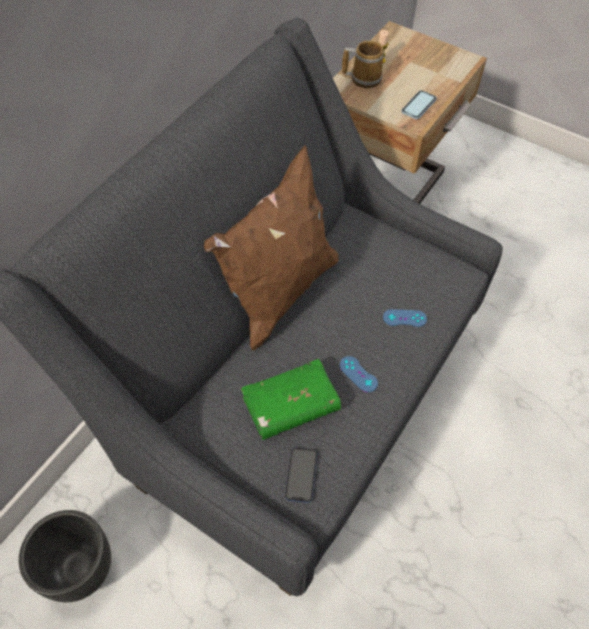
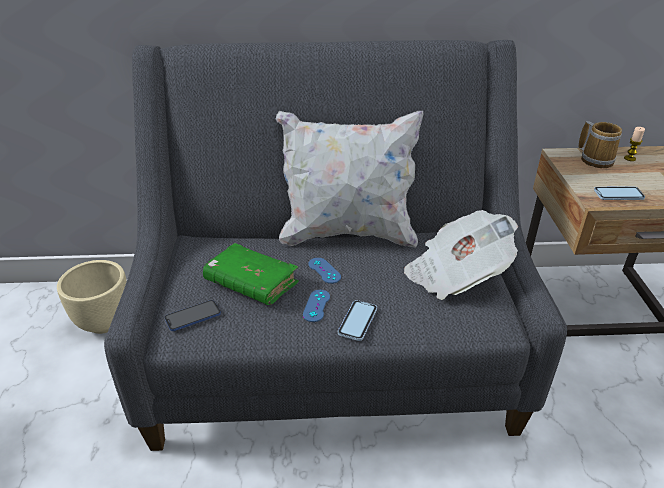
camera: 55 degrees right, 20 degrees down
black planter [19,510,111,602] -> beige planter [57,260,127,334]
brown pillow [204,145,339,350] -> white pillow [276,111,423,247]
blue game controller [383,309,427,327] -> blue game controller moved to [308,258,341,284]
none -> phone [338,300,377,341]
none -> newspaper [404,210,518,300]

